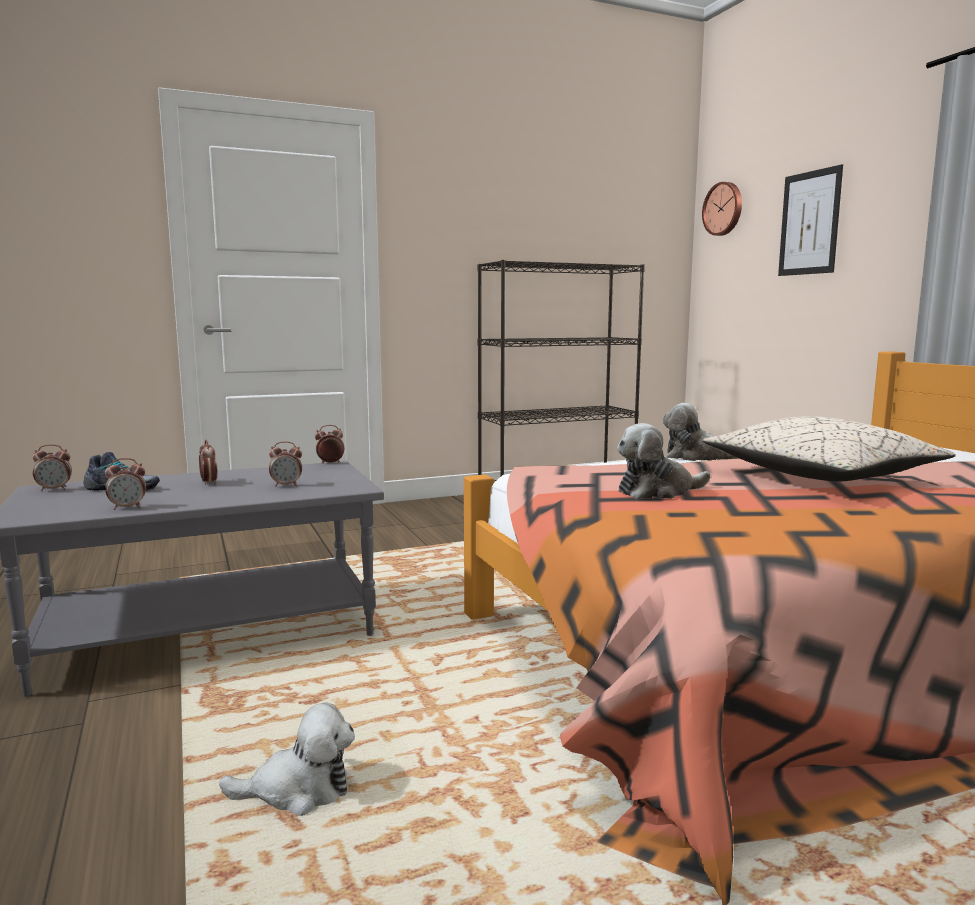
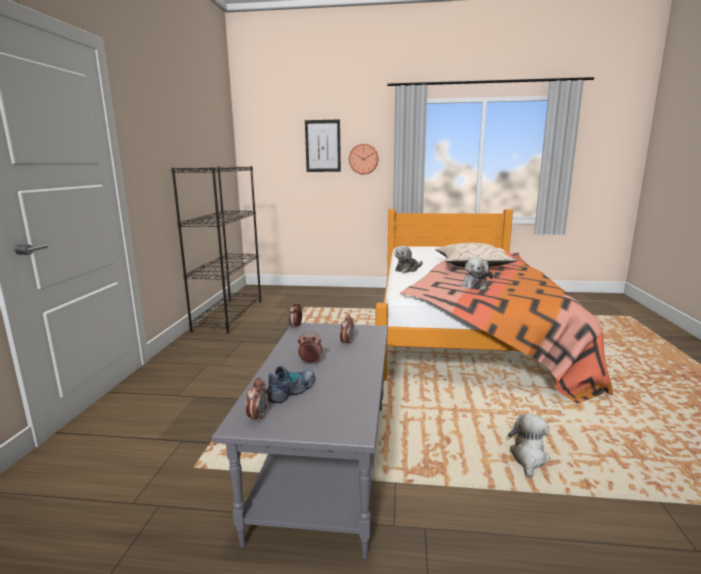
camera: 60 degrees left, 5 degrees up
alarm clock [105,458,146,510] -> none
wall clock [702,182,742,236] -> wall clock moved to [349,144,379,174]

